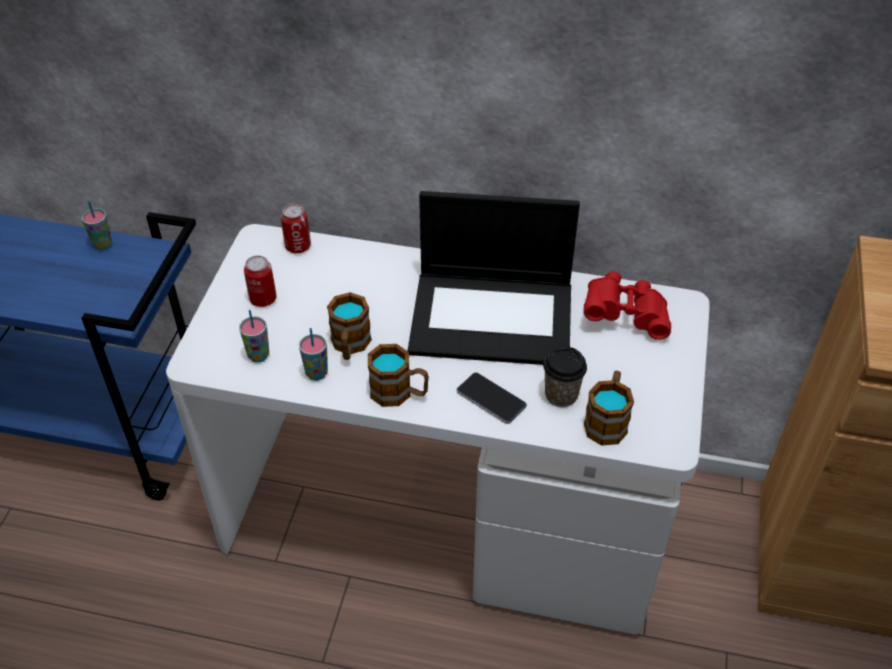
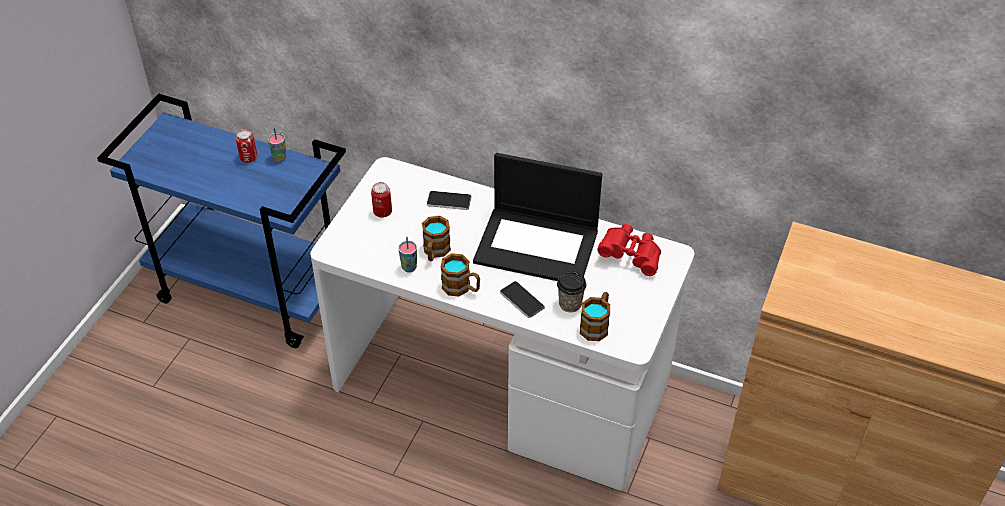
camera: 10 degrees right, 0 degrees up
cup [239,310,269,363] -> none
can [281,204,311,253] -> can moved to [236,129,258,163]
none -> phone [427,191,472,210]

